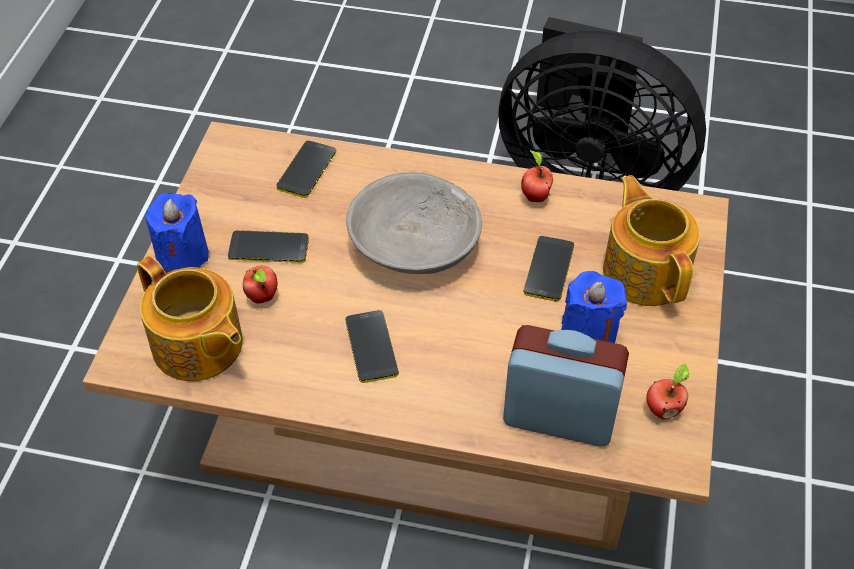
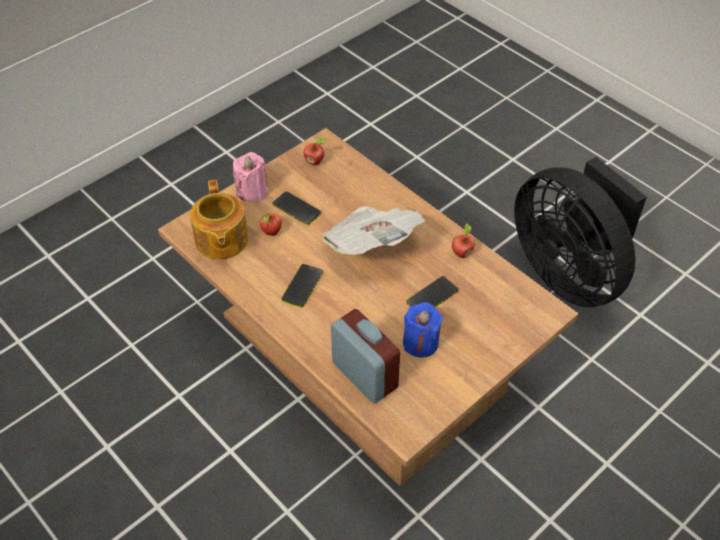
camera: 35 degrees right, 0 degrees up
blue candle [145,193,209,273] -> pink candle [233,152,268,202]
phone [276,141,336,198] -> none
grey bowl [346,172,482,274] -> newspaper [320,206,425,255]
teapot [603,175,700,306] -> none
apple [646,364,689,419] -> apple moved to [303,137,327,165]

